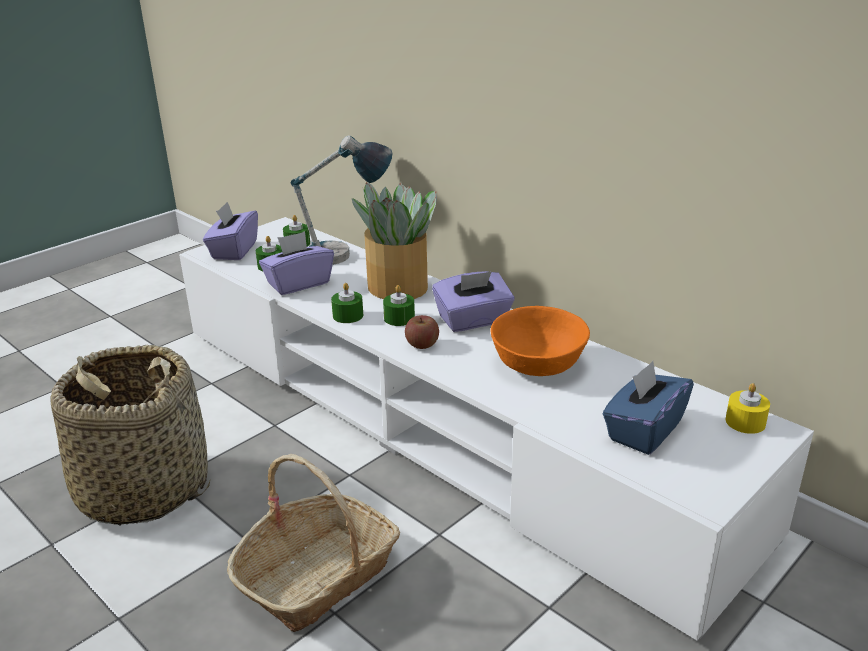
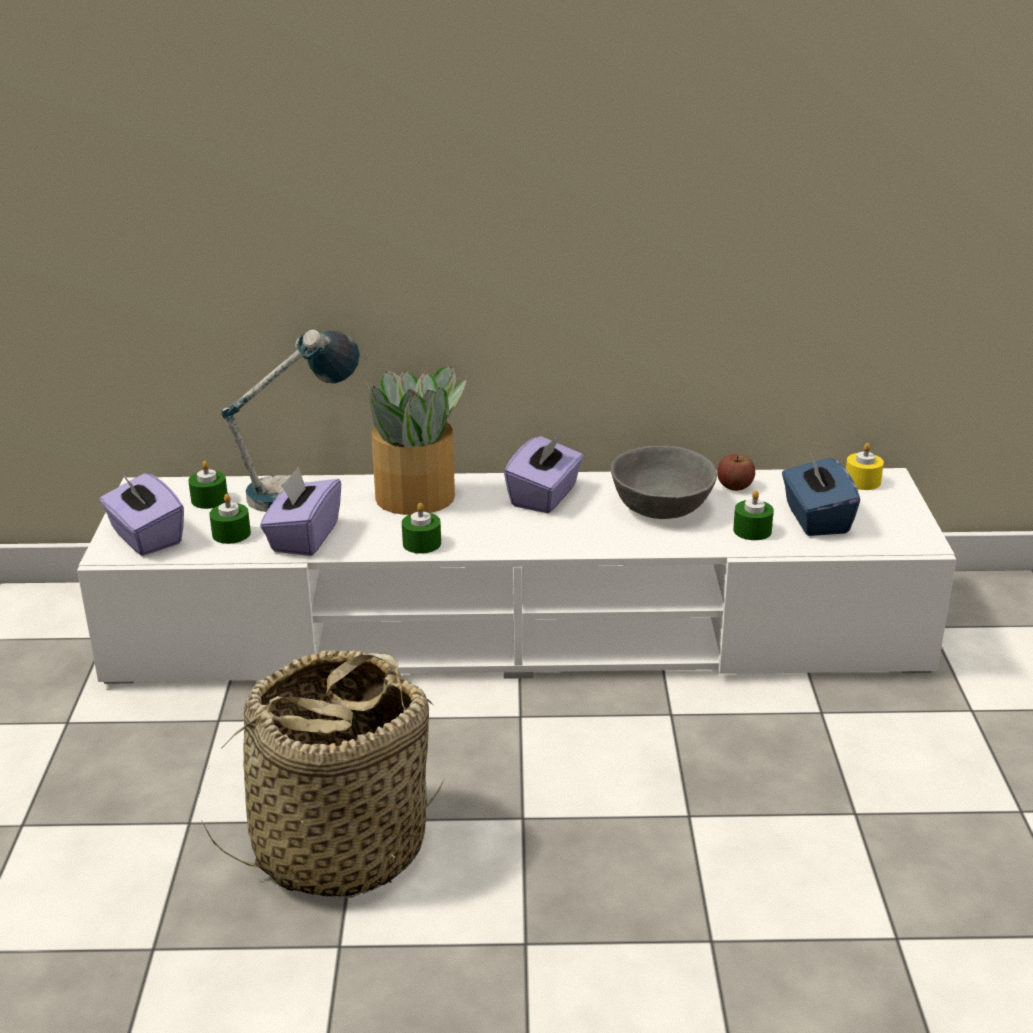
camera: 45 degrees left, 0 degrees up
basket [227,454,400,632] -> none
green candle [383,285,415,326] -> green candle moved to [733,490,774,540]
apple [405,315,439,349] -> apple moved to [717,454,755,491]
orange bowl [490,306,590,376] -> grey bowl [611,446,717,519]

